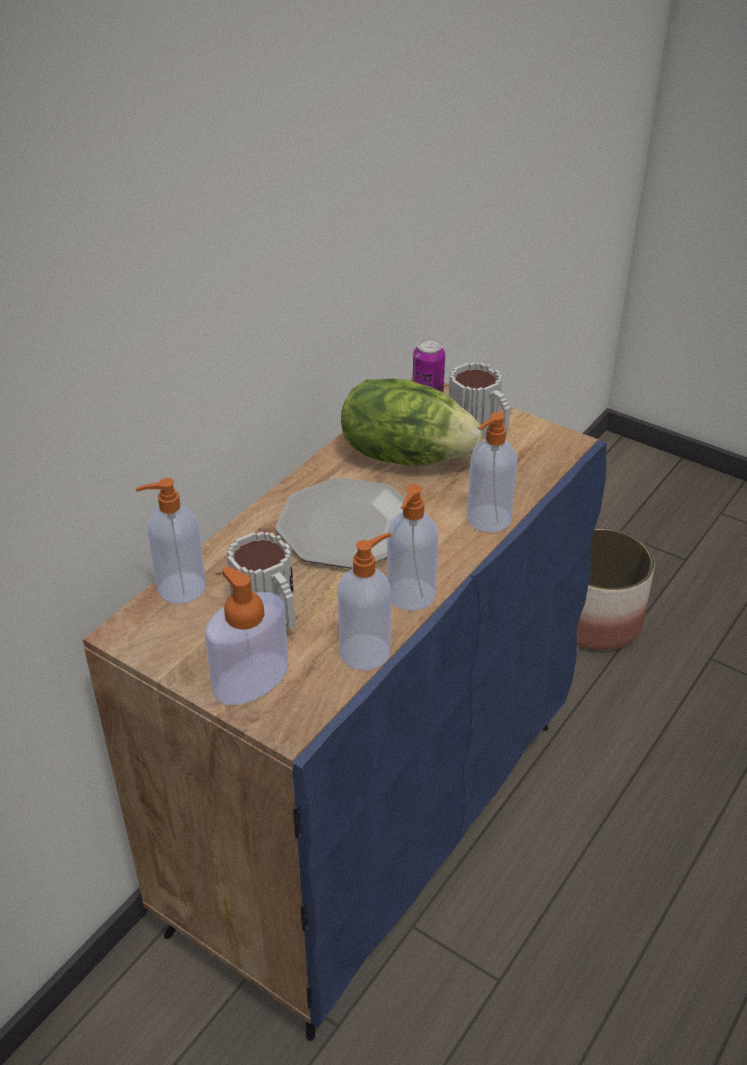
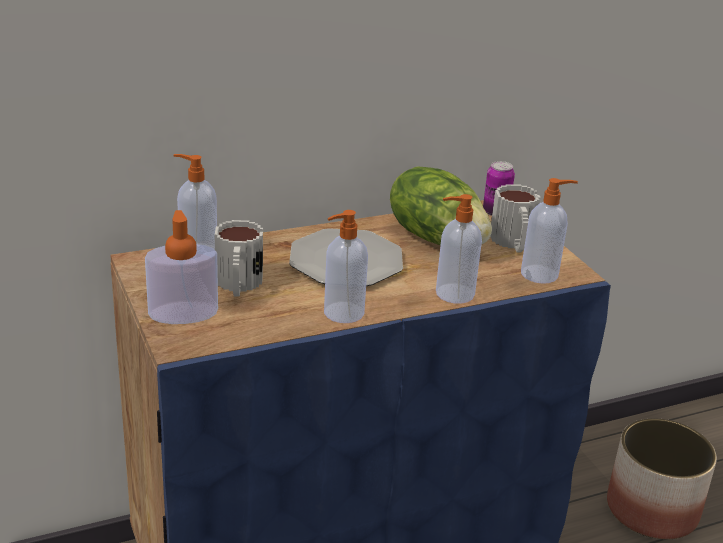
camera: 30 degrees right, 10 degrees down
soap dispenser [338,532,391,670] -> soap dispenser moved to [521,178,578,284]

